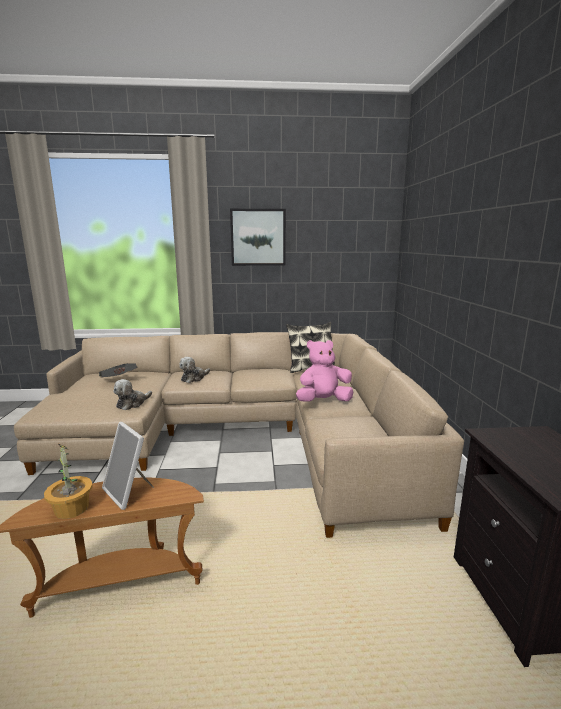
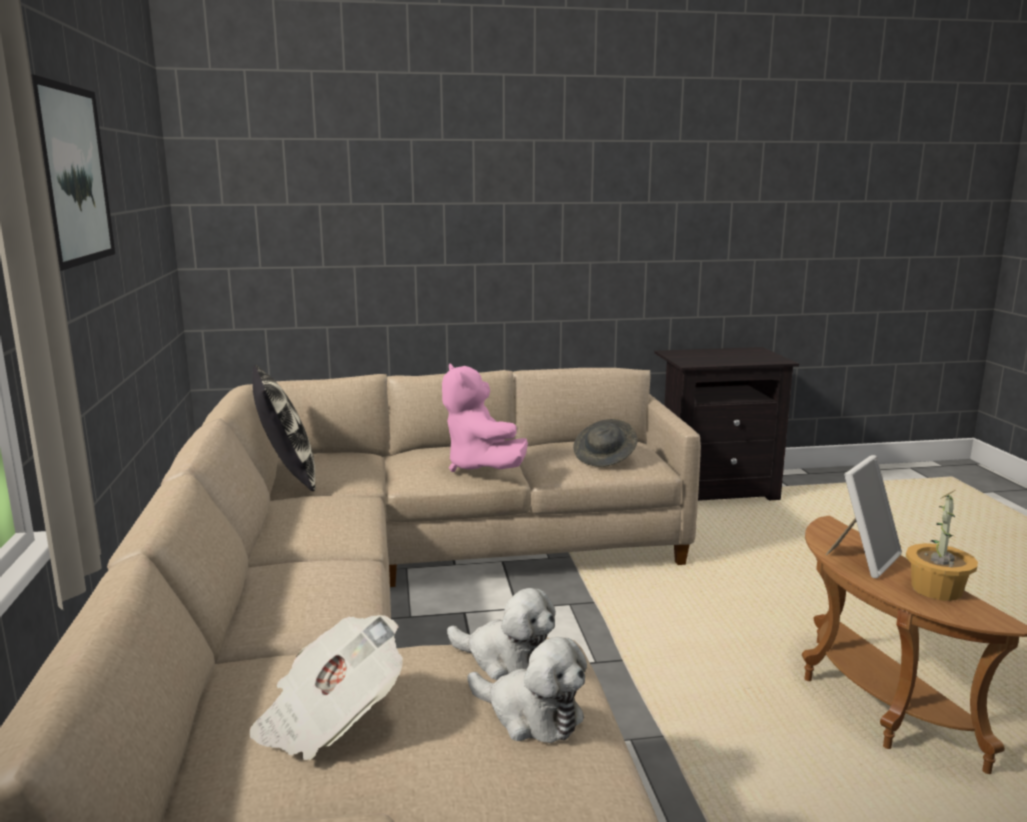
camera: 95 degrees left, 0 degrees up
plush toy [179,357,210,383] -> plush toy moved to [468,637,587,743]
none -> grey hat [573,419,637,467]

